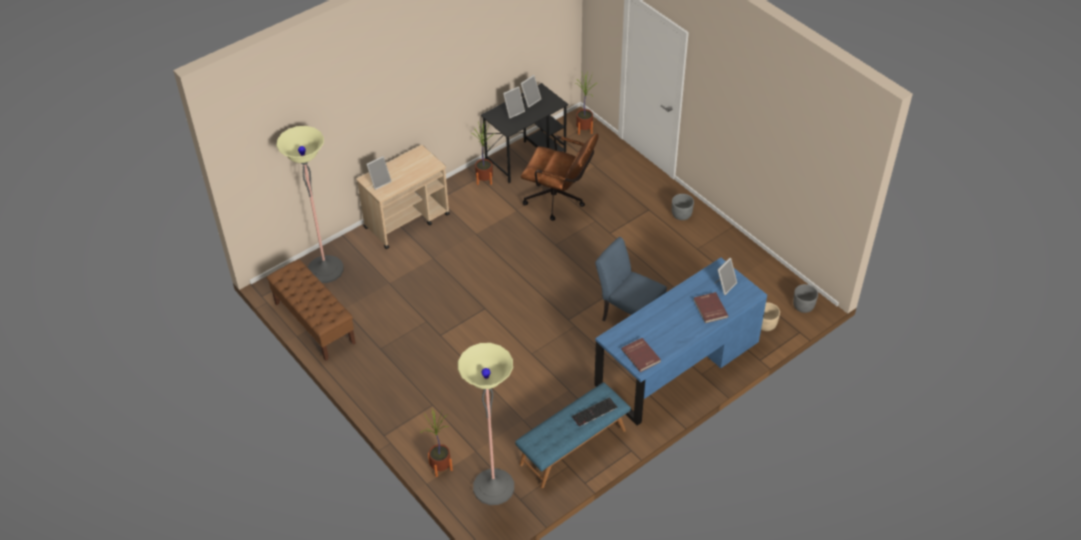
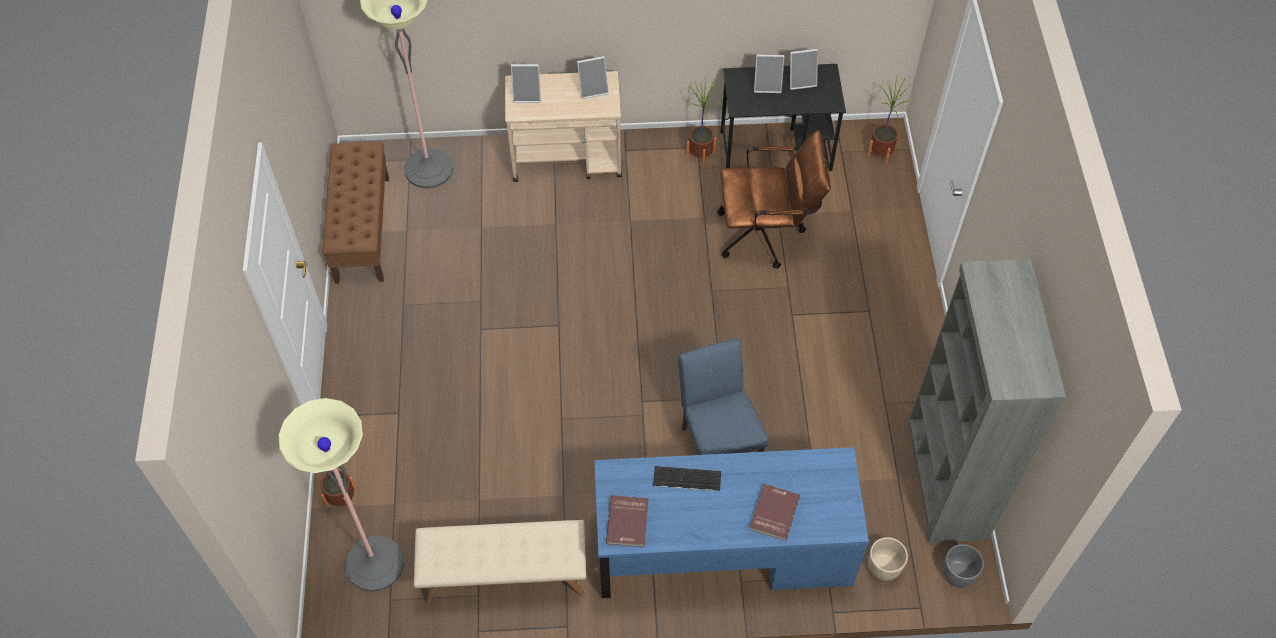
camera: 35 degrees right, 10 degrees up
blue bench [515,382,631,488] -> beige bench [414,520,586,604]
brown office chair [521,134,599,221] -> brown office chair turned 60 degrees counterclockwise [717,130,831,269]
keyboard [572,397,617,427] -> keyboard moved to [653,466,721,491]
grey planter [672,194,694,220] -> none
picture frame [714,258,737,295] -> picture frame moved to [577,56,609,99]
none -> grey bookcase [908,259,1066,543]

